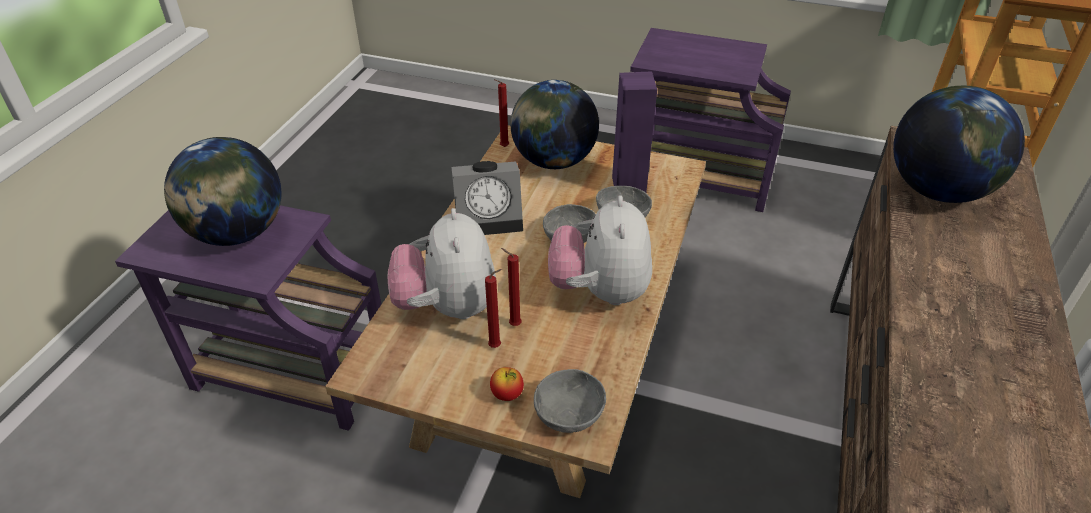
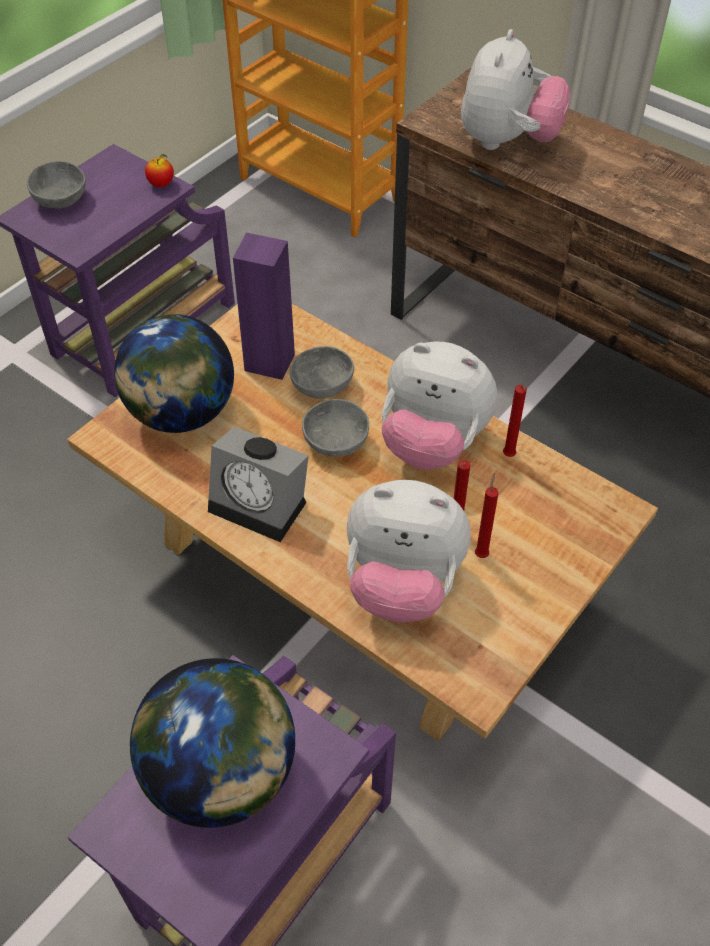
camera: 70 degrees left, 10 degrees up
alarm clock [451,161,523,235] -> alarm clock turned 105 degrees clockwise [208,427,309,542]
apple [490,367,524,401] -> apple moved to [145,154,174,187]
red candle [494,79,509,147] -> red candle moved to [503,385,527,457]
grey bowl [534,369,606,433] -> grey bowl moved to [27,161,86,208]
globe [893,86,1025,203] -> plush toy [461,29,571,150]

